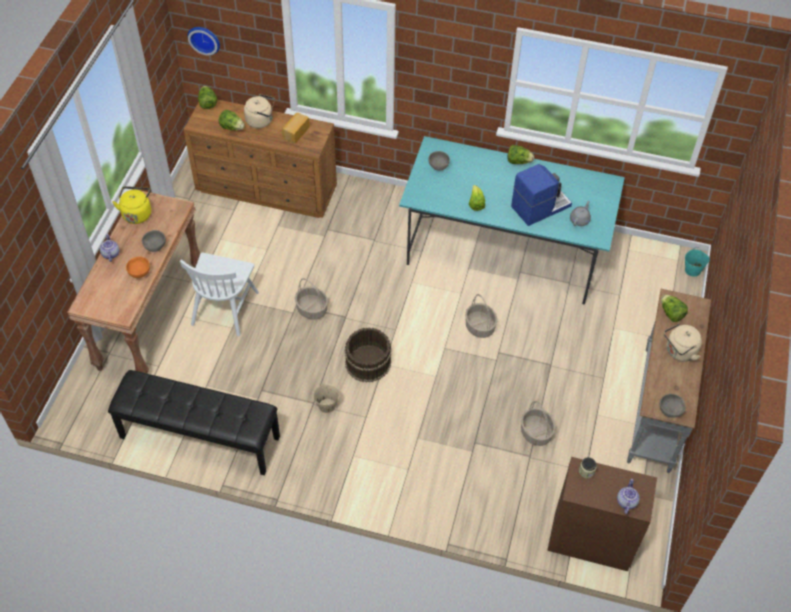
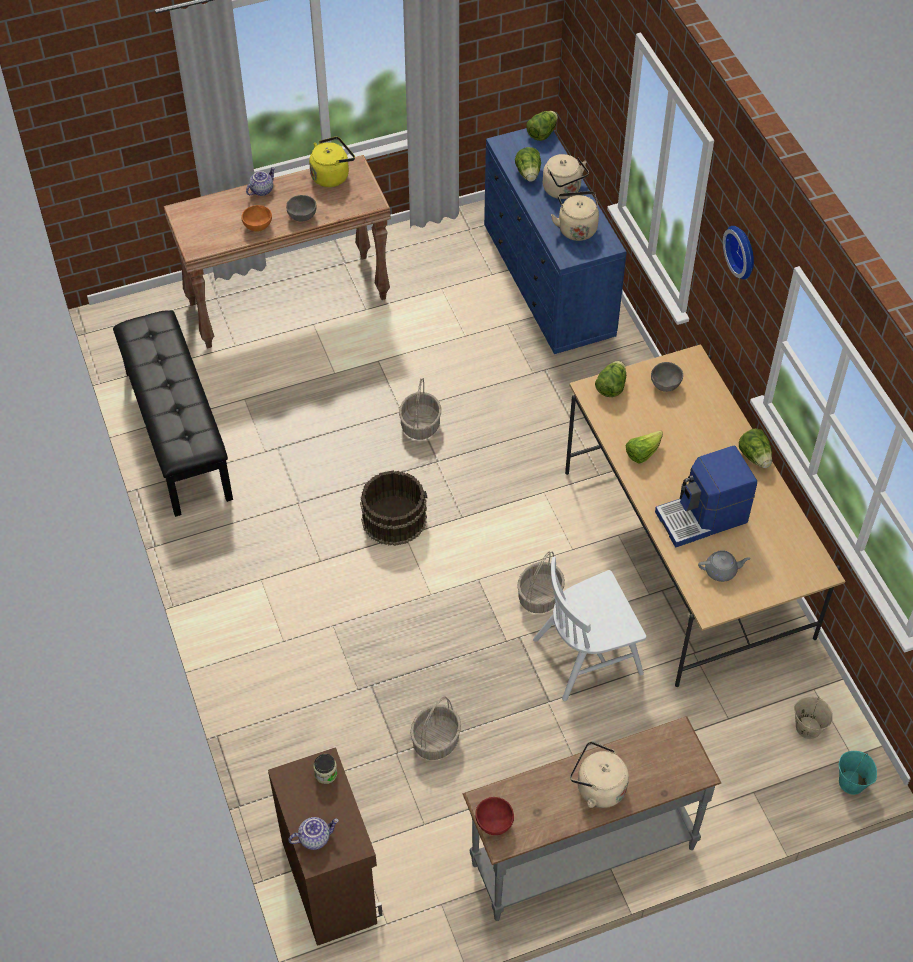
camera: 55 degrees right, 0 degrees up
white chair [180,253,259,336] -> white chair moved to [533,557,646,701]
brown dresser [184,100,337,218] -> blue dresser [484,128,627,354]
wall clock [188,27,220,55] -> wall clock moved to [723,226,754,279]
bread [282,113,310,143] -> beige kettle [551,191,599,241]
beige bucket [313,384,340,413] -> beige bucket moved to [794,696,833,739]
turquoise dining table [399,136,625,304] -> beige dining table [565,344,845,687]
coffee machine [511,164,572,226] -> coffee machine turned 135 degrees clockwise [655,446,757,548]
grey bowl [660,394,686,418] -> red bowl [475,797,514,835]
lettuce [661,295,688,322] -> lettuce moved to [595,361,626,397]

